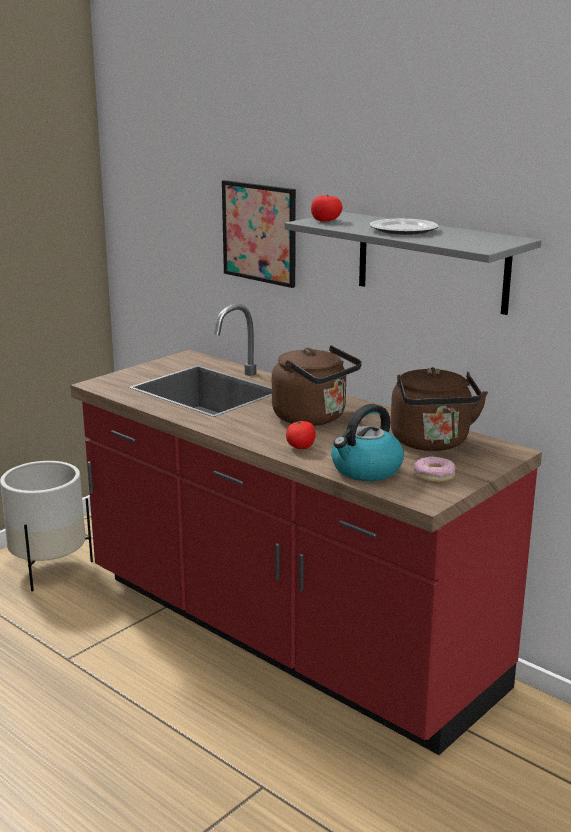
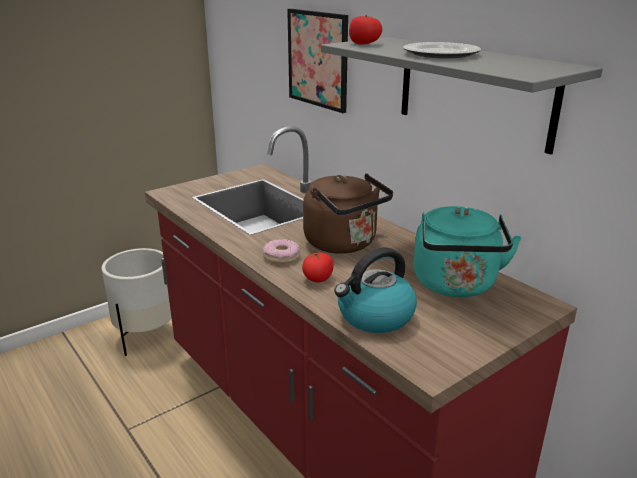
camera: 10 degrees right, 5 degrees up
brown kettle [391,367,488,451] -> turquoise kettle [413,206,522,297]
donut [414,457,455,483] -> donut moved to [263,239,300,264]

